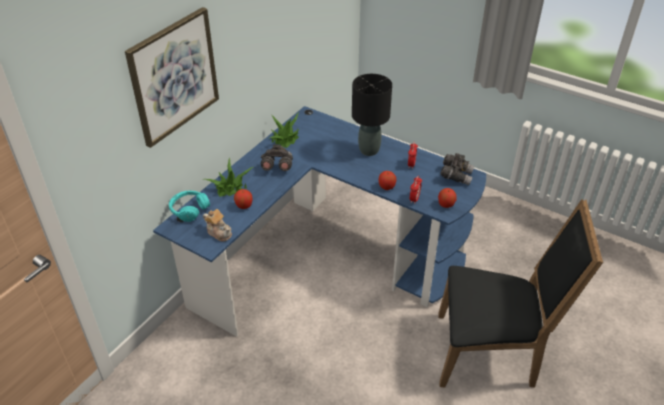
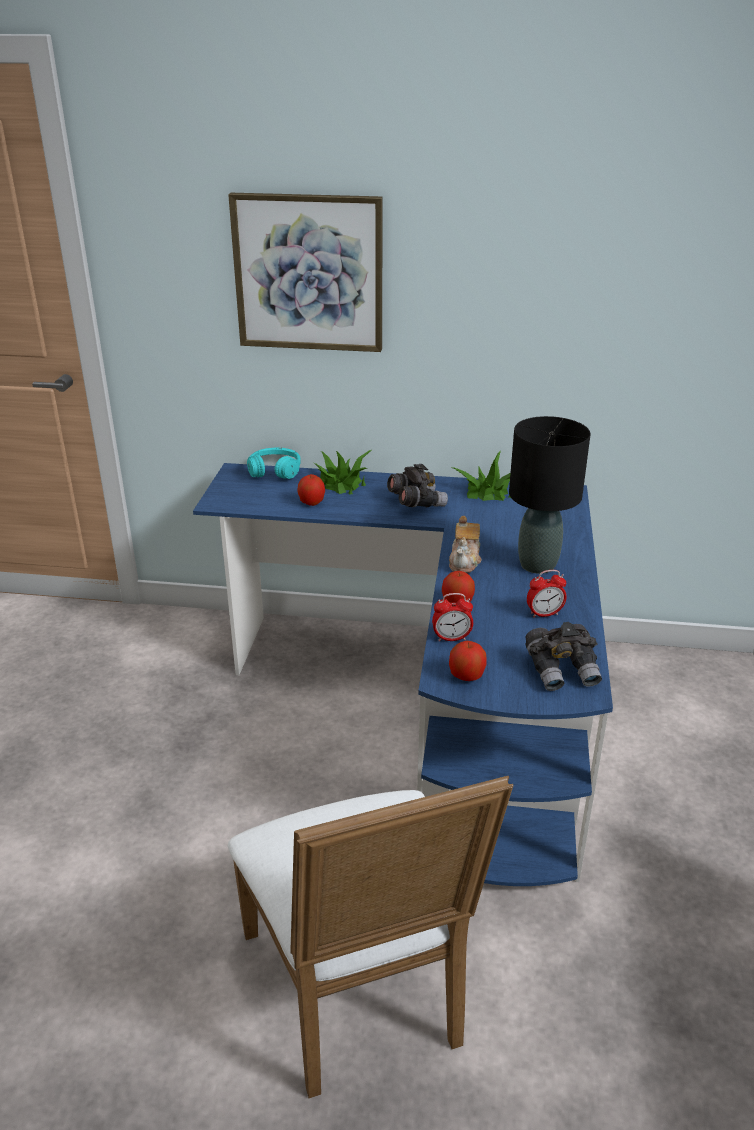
camera: 65 degrees right, 10 degrees down
teapot [203,209,232,242] -> teapot moved to [449,516,482,573]
black chair [438,199,603,387] -> white chair [228,776,513,1098]

